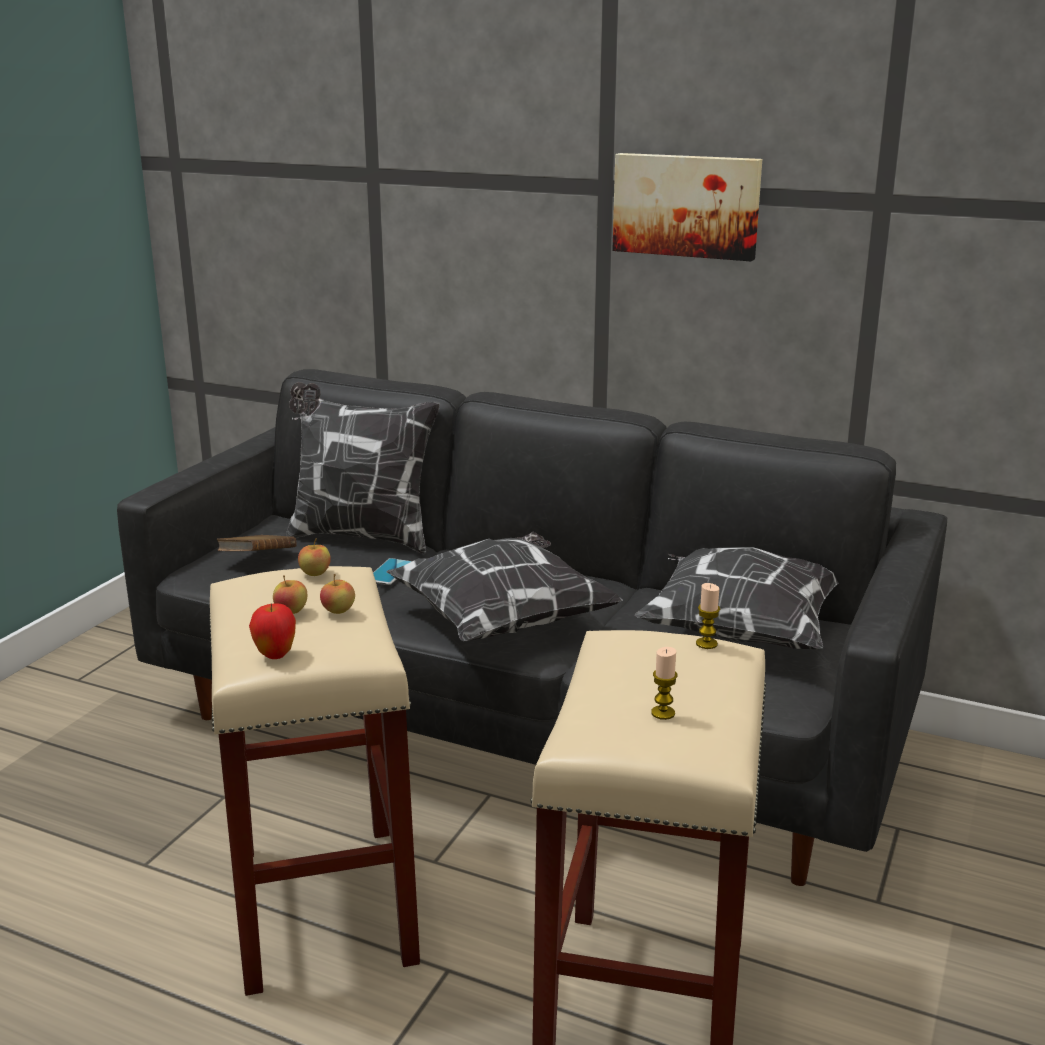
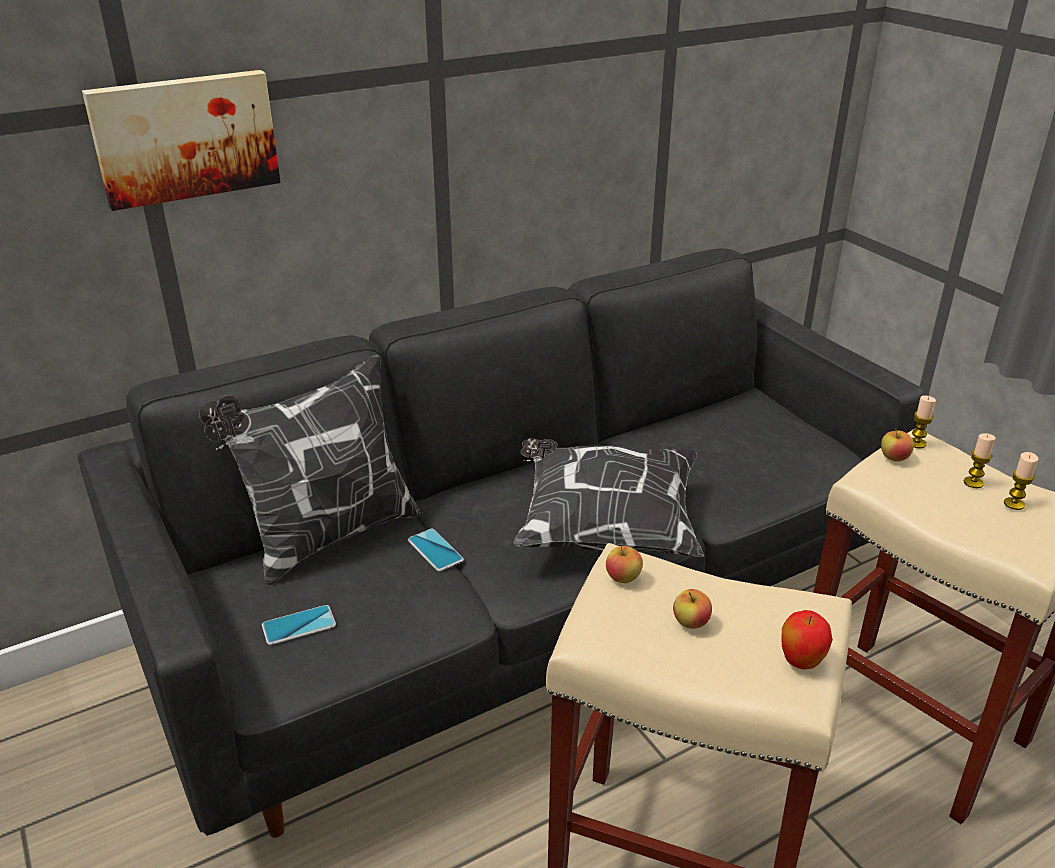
camera: 55 degrees left, 10 degrees up
brown book [216,535,297,551] -> phone [262,605,336,645]
apple [320,574,355,614] -> apple moved to [881,429,914,462]
picture [612,153,762,261] -> picture moved to [82,70,281,211]
pillow [635,547,839,649] -> none
none -> candle [964,433,995,488]

